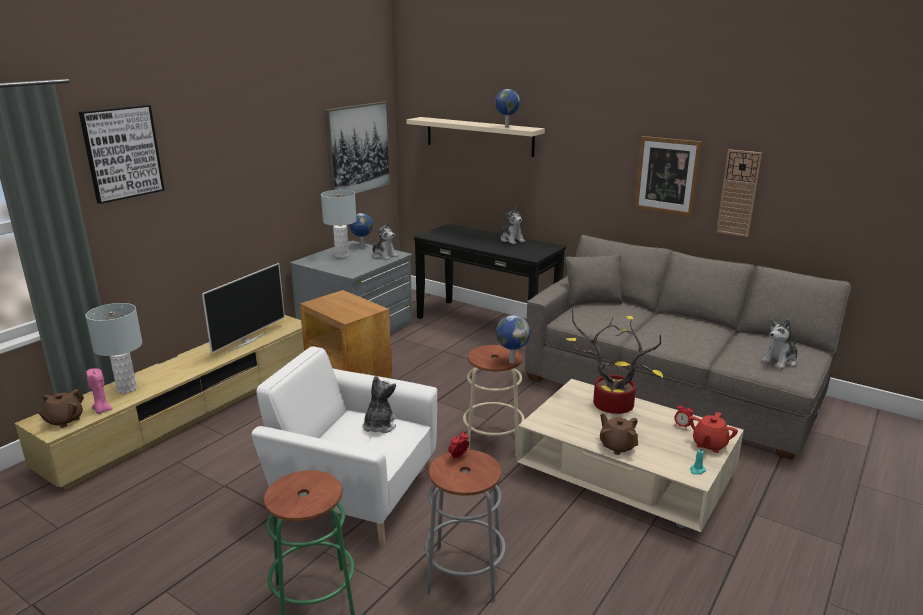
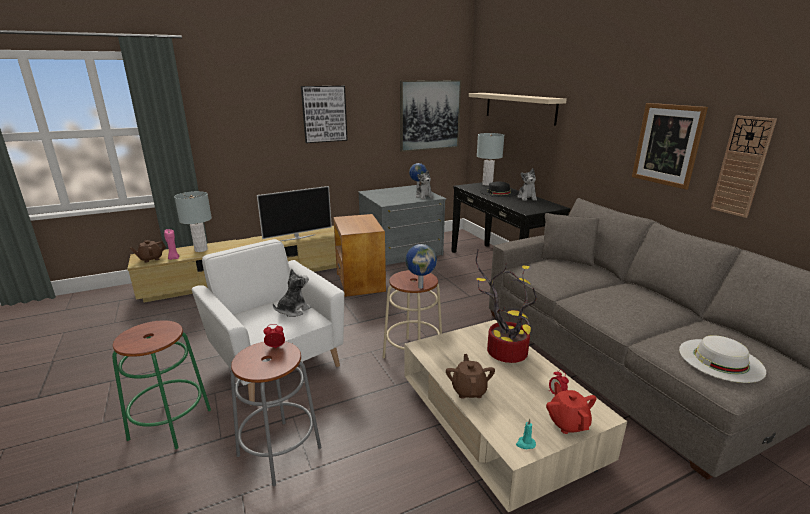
camera: 30 degrees right, 0 degrees up
picture [79,105,164,204] -> picture moved to [301,86,348,143]
grey table lamp [321,190,357,258] -> grey table lamp moved to [477,133,504,186]
globe [495,89,520,128] -> none
red teapot [689,412,738,453] -> red teapot turned 105 degrees clockwise [546,382,597,434]
plush toy [761,319,797,369] -> white hat [679,335,766,383]
none -> black hat [480,182,518,197]

